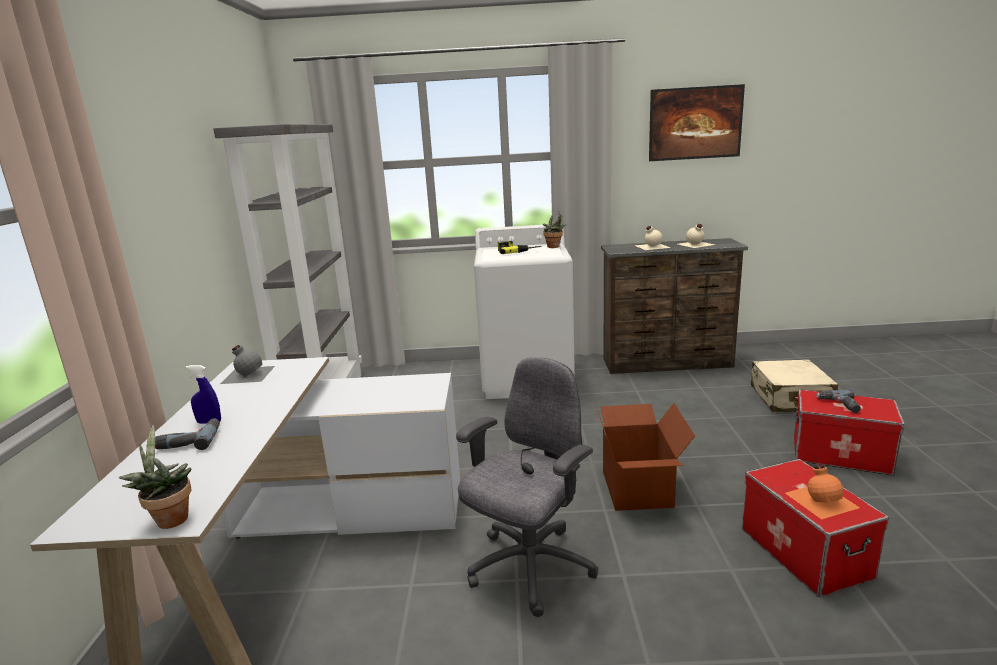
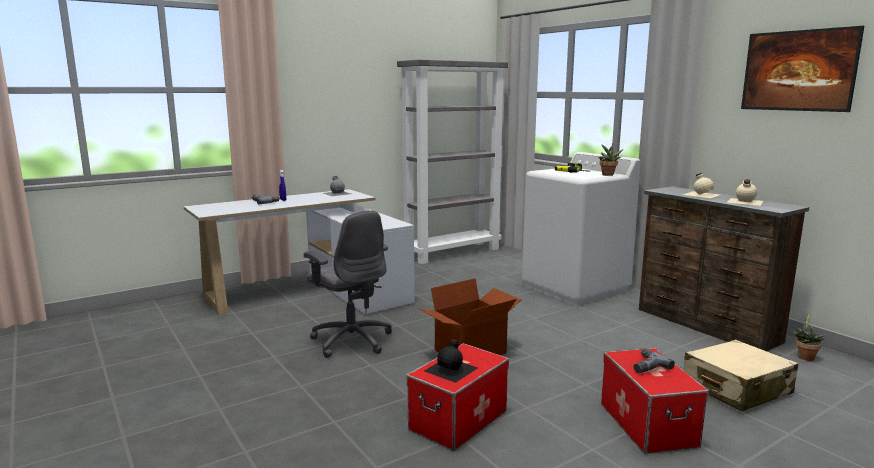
camera: 55 degrees right, 5 degrees down
potted plant [119,425,192,529] -> potted plant moved to [792,312,825,361]
grey office chair [456,357,598,617] -> grey office chair turned 45 degrees clockwise [303,210,392,358]
orange bottle [785,465,860,519] -> black bottle [424,339,478,383]

